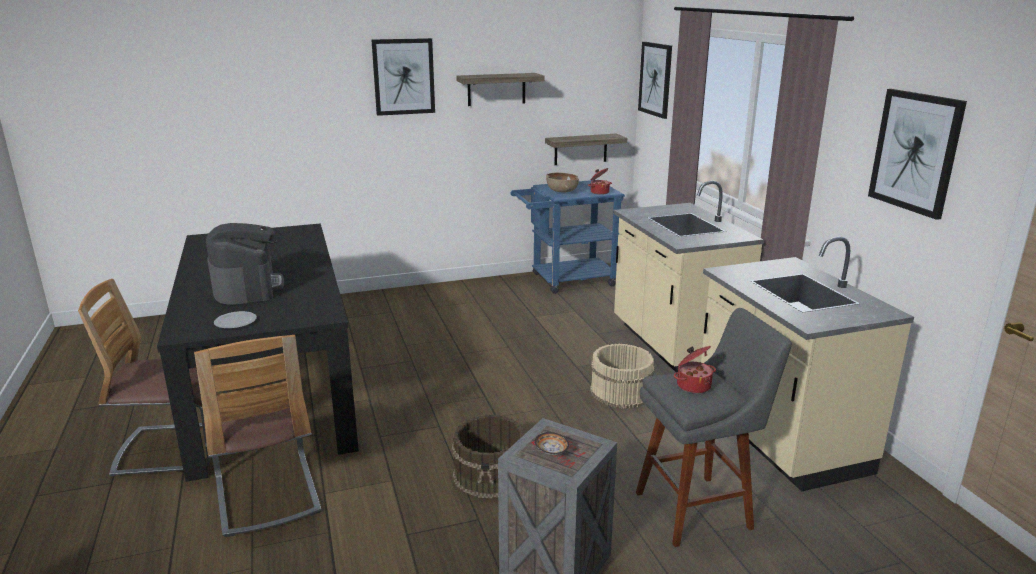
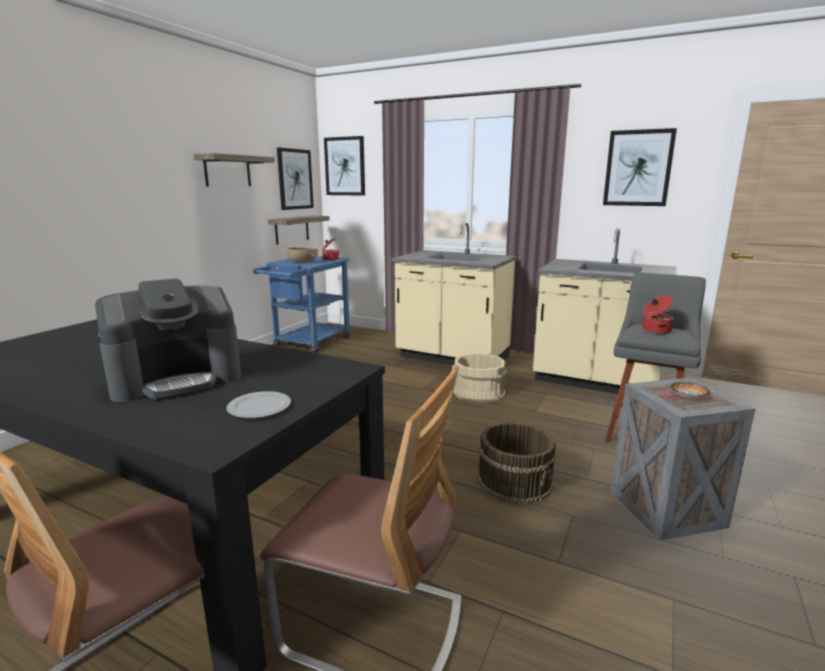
camera: 45 degrees left, 5 degrees down
coffee machine [206,223,284,305] -> coffee machine turned 120 degrees clockwise [95,279,241,402]
picture [372,38,435,116] -> picture moved to [277,148,314,210]

